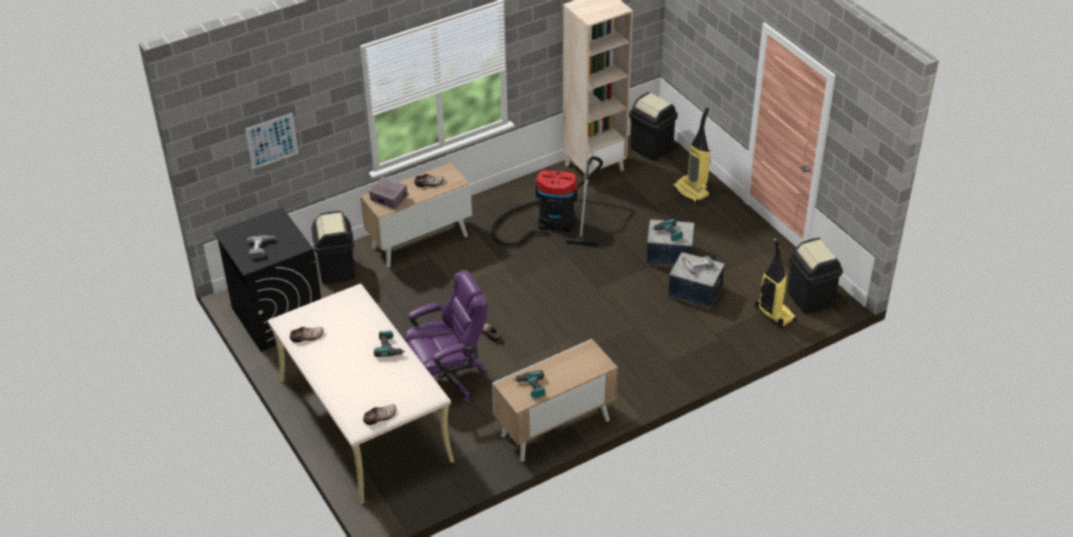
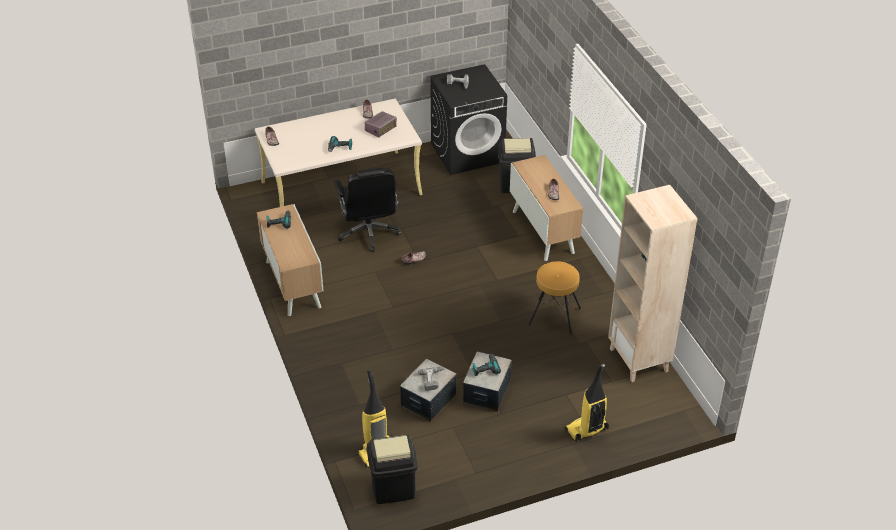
camera: 100 degrees right, 0 degrees up
picture [245,113,298,169] -> none
radio [369,177,408,209] -> radio moved to [365,111,397,138]
purple office chair [404,270,487,402] -> black office chair [334,167,402,252]
vacuum cleaner [491,156,603,246] -> brown stool [528,261,581,335]
black trash can [629,92,678,161] -> none

